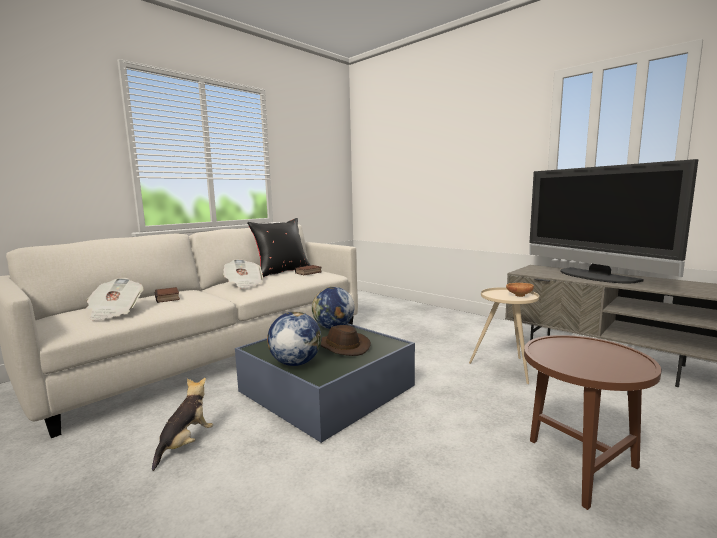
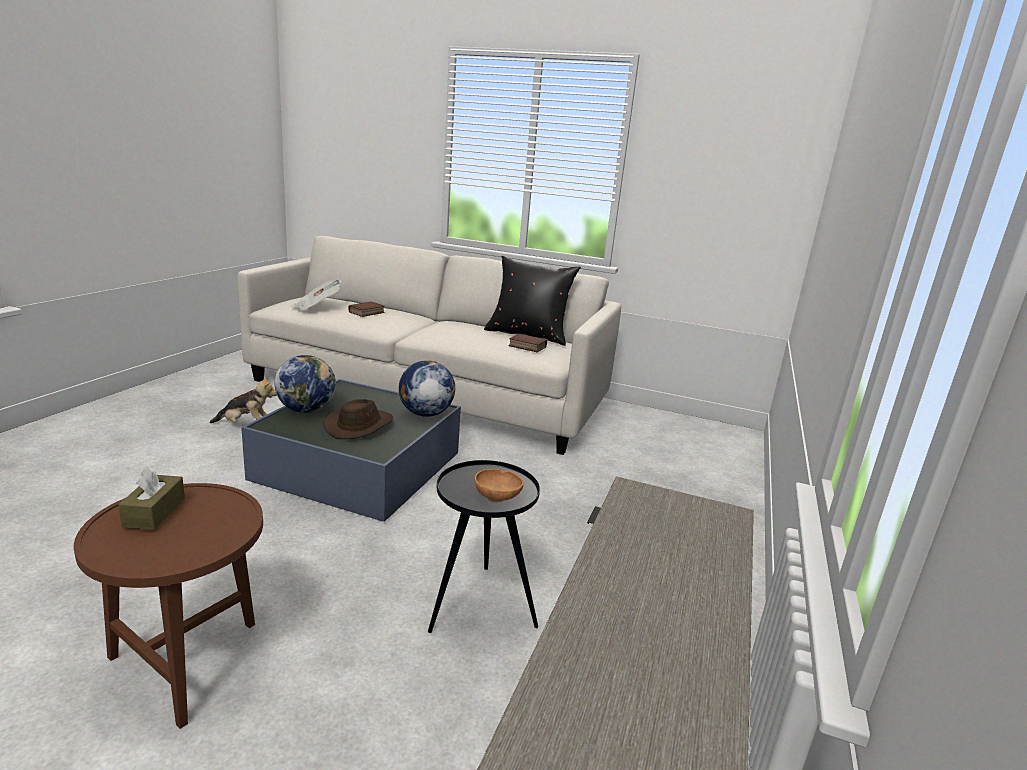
camera: 65 degrees right, 10 degrees up
newspaper [223,259,263,289] -> none
beige side table [469,287,539,384] -> black side table [428,460,540,633]
television [529,159,699,283] -> none
none -> brown tissue box [118,467,185,530]

